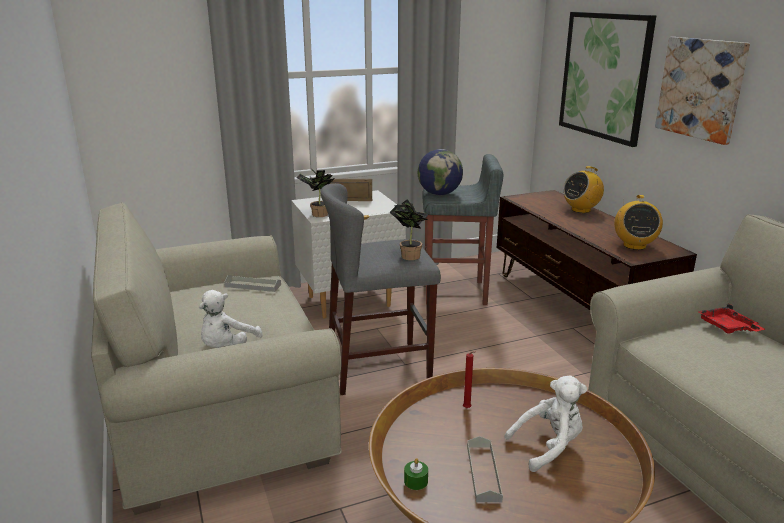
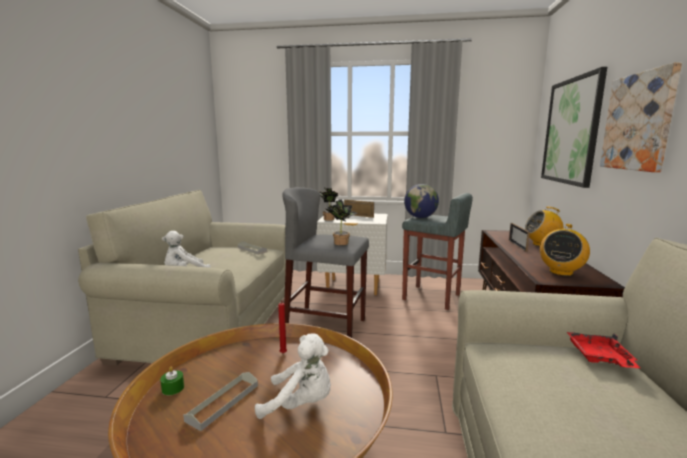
camera: 30 degrees right, 10 degrees down
none -> picture frame [509,223,530,252]

